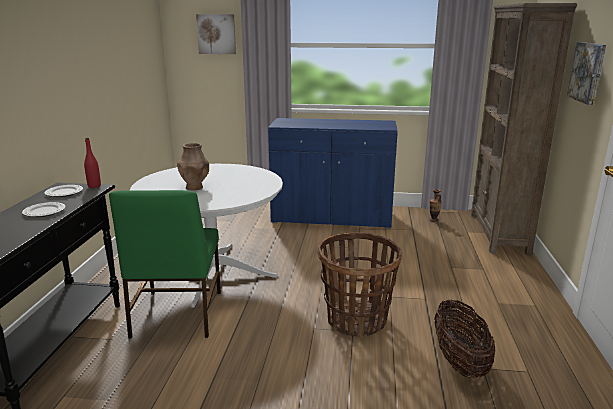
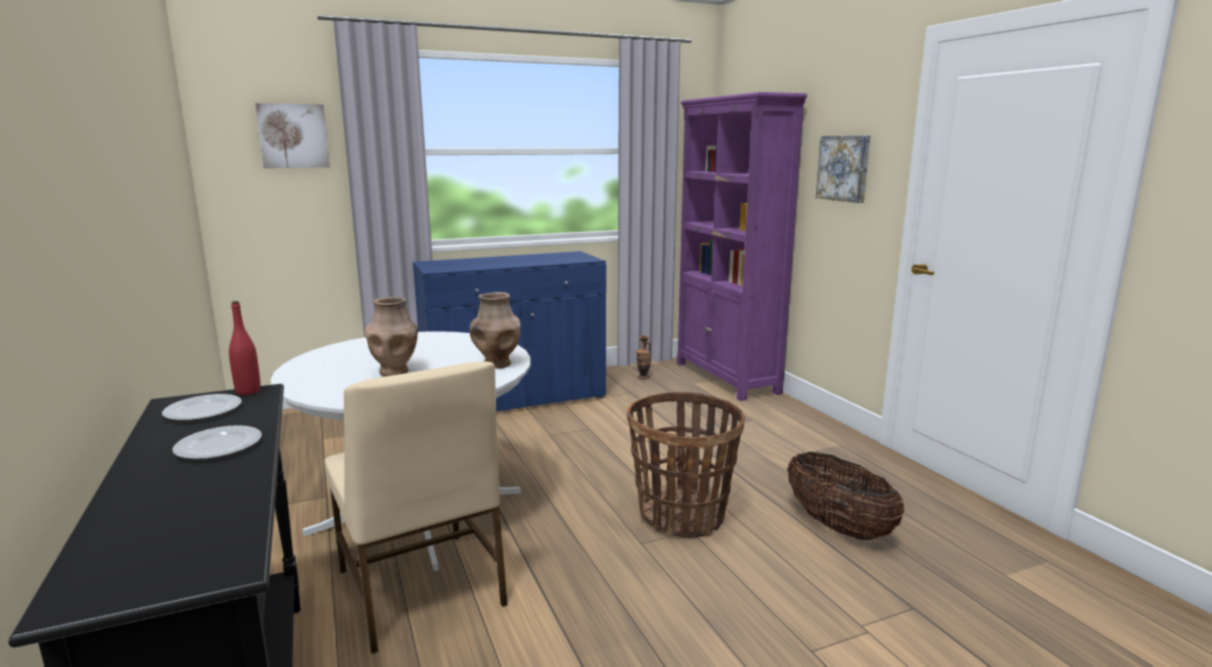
camera: 30 degrees left, 5 degrees down
green chair [109,190,221,338] -> beige chair [324,361,508,654]
brown bookcase [471,3,577,255] -> purple bookcase [677,92,807,401]
none -> brown vase [470,292,521,369]

